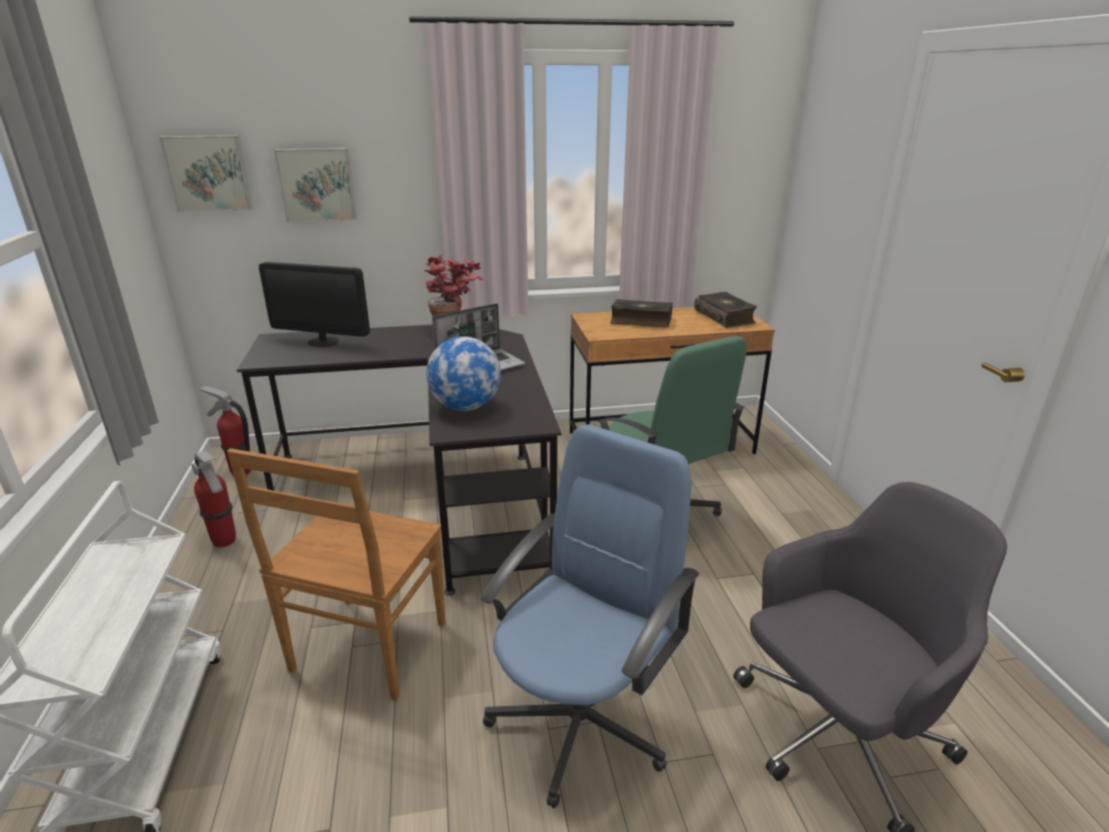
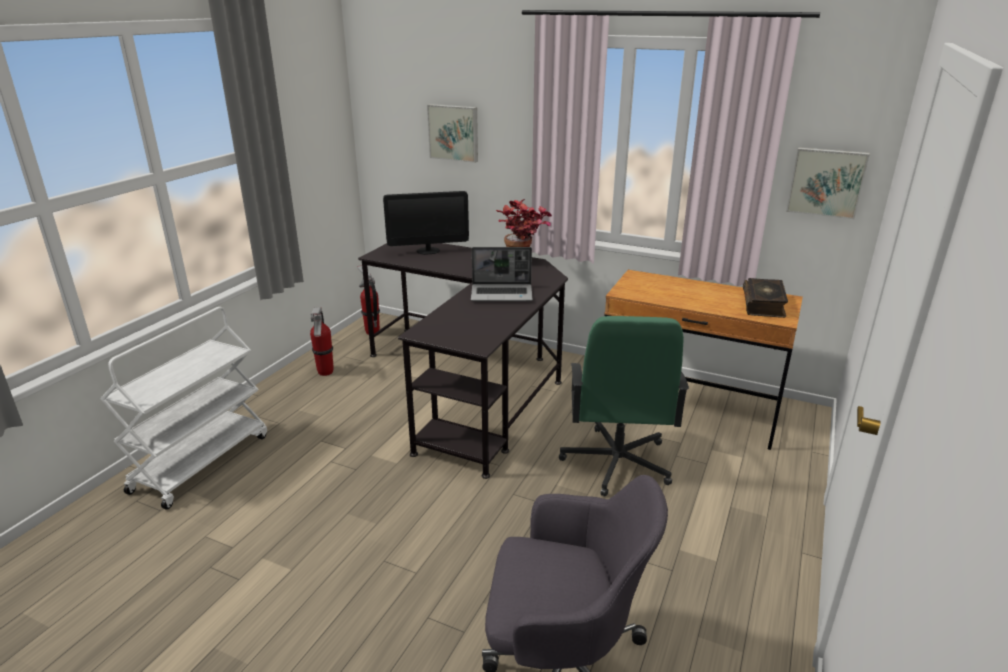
camera: 35 degrees right, 0 degrees up
picture [159,135,253,212] -> picture moved to [786,147,870,219]
brown chair [227,448,446,701] -> none
monitor [259,262,370,347] -> monitor turned 60 degrees counterclockwise [383,191,469,255]
globe [426,336,501,411] -> none
blue office chair [480,424,699,808] -> none
book [610,299,673,328] -> none

